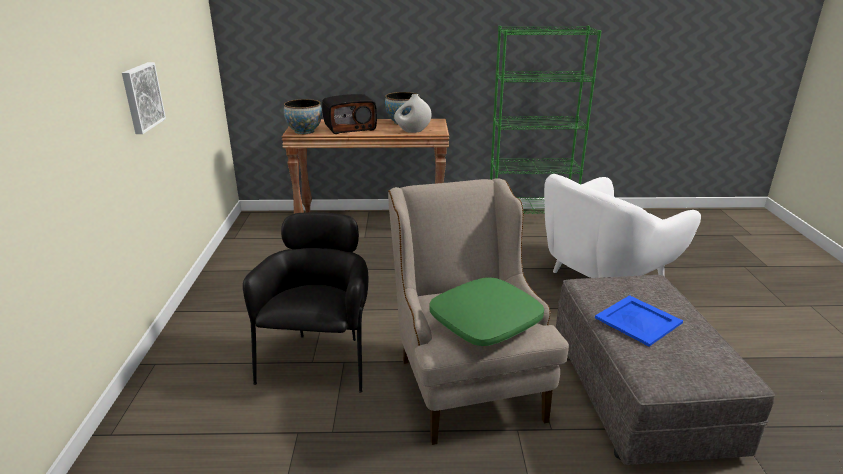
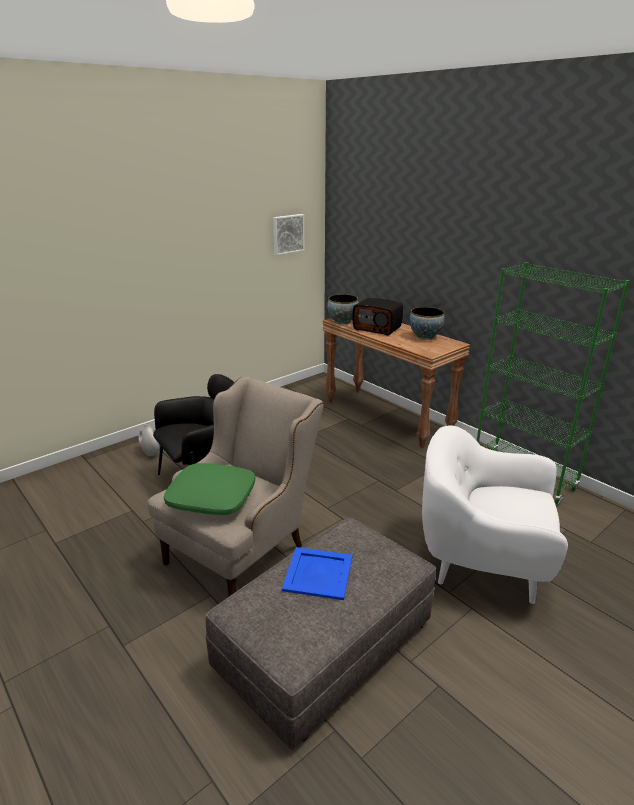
camera: 50 degrees right, 0 degrees up
picture [122,62,166,134] -> picture moved to [273,214,304,255]
white vase [394,94,431,133] -> white vase moved to [139,423,159,456]

